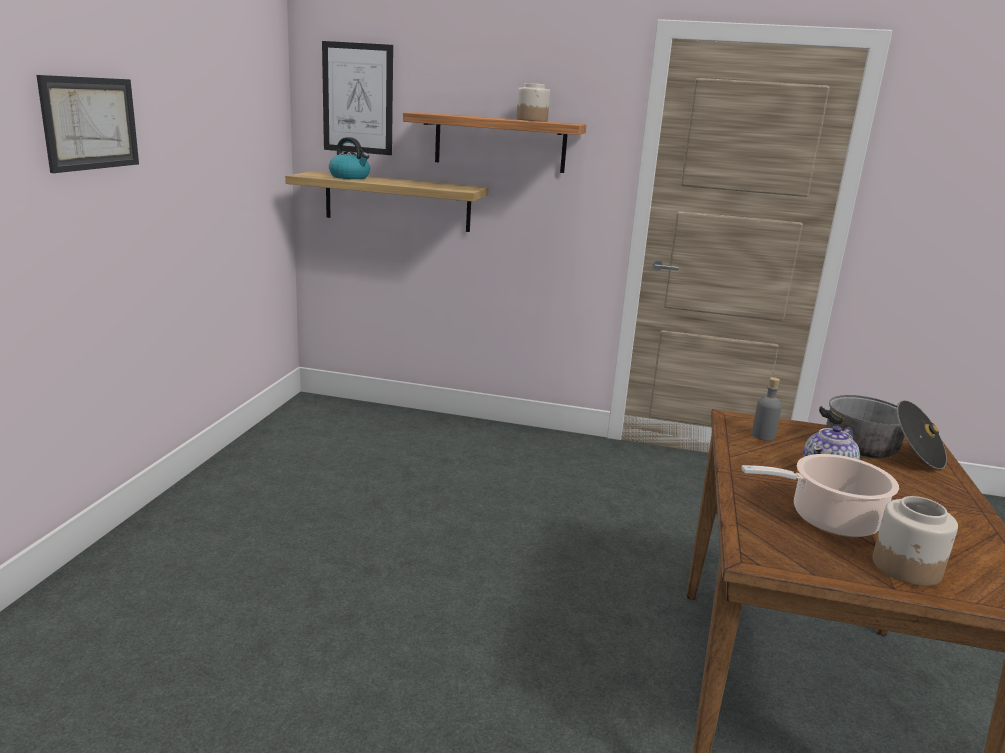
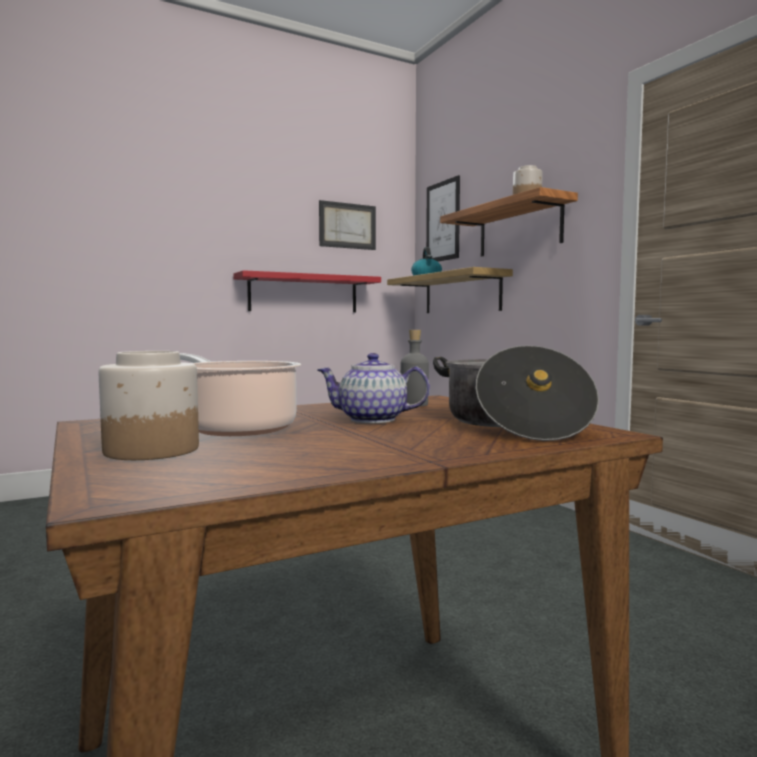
camera: 50 degrees right, 15 degrees down
picture [36,75,139,173] -> picture moved to [319,200,376,250]
none -> red shelf [233,270,381,312]

